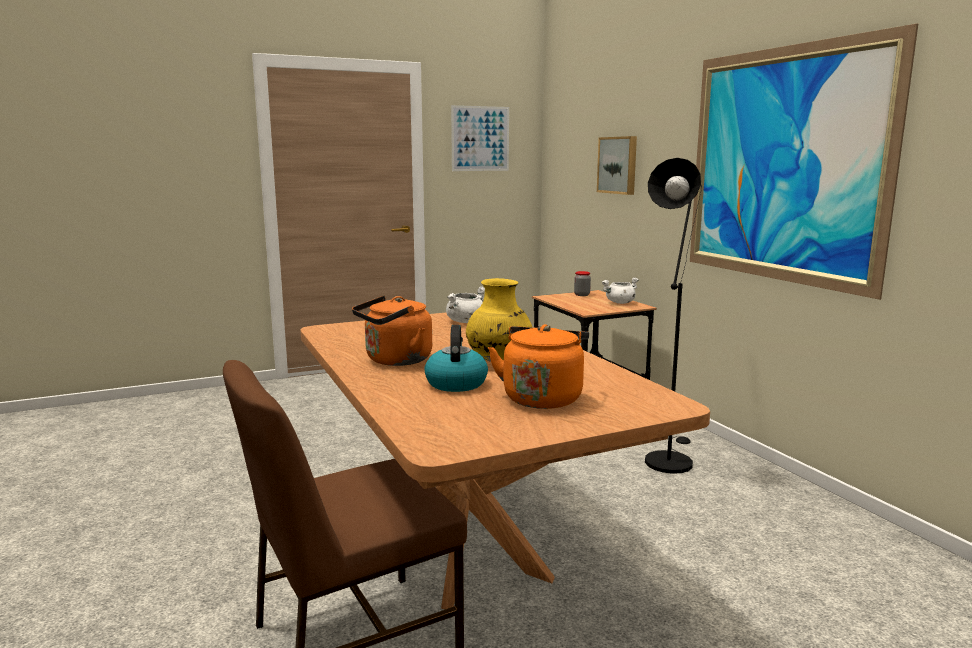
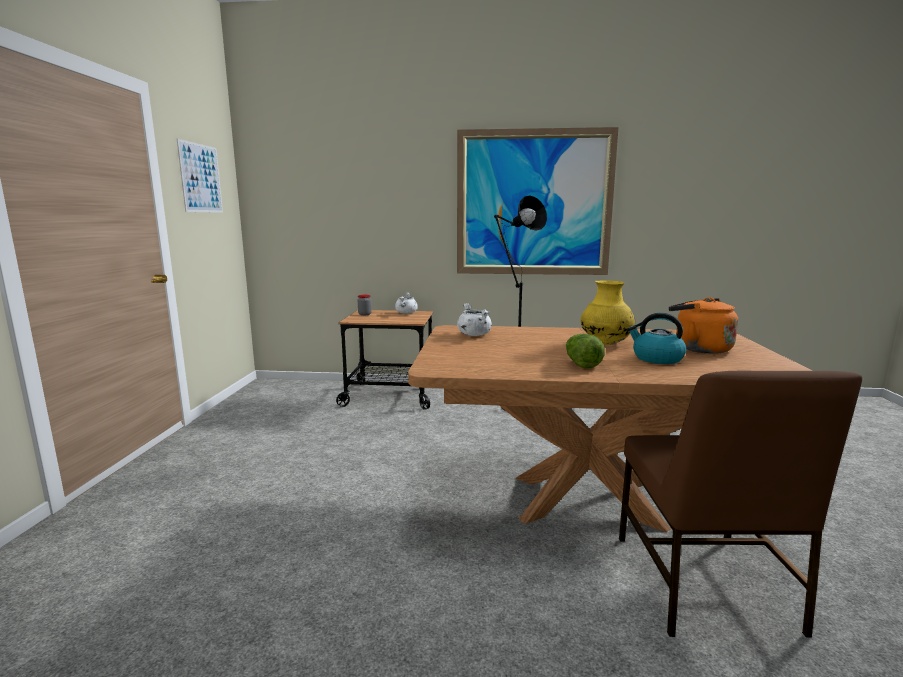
camera: 60 degrees left, 0 degrees up
orange kettle [352,296,432,366] -> lettuce [566,334,605,369]
picture [597,136,637,195] -> none

